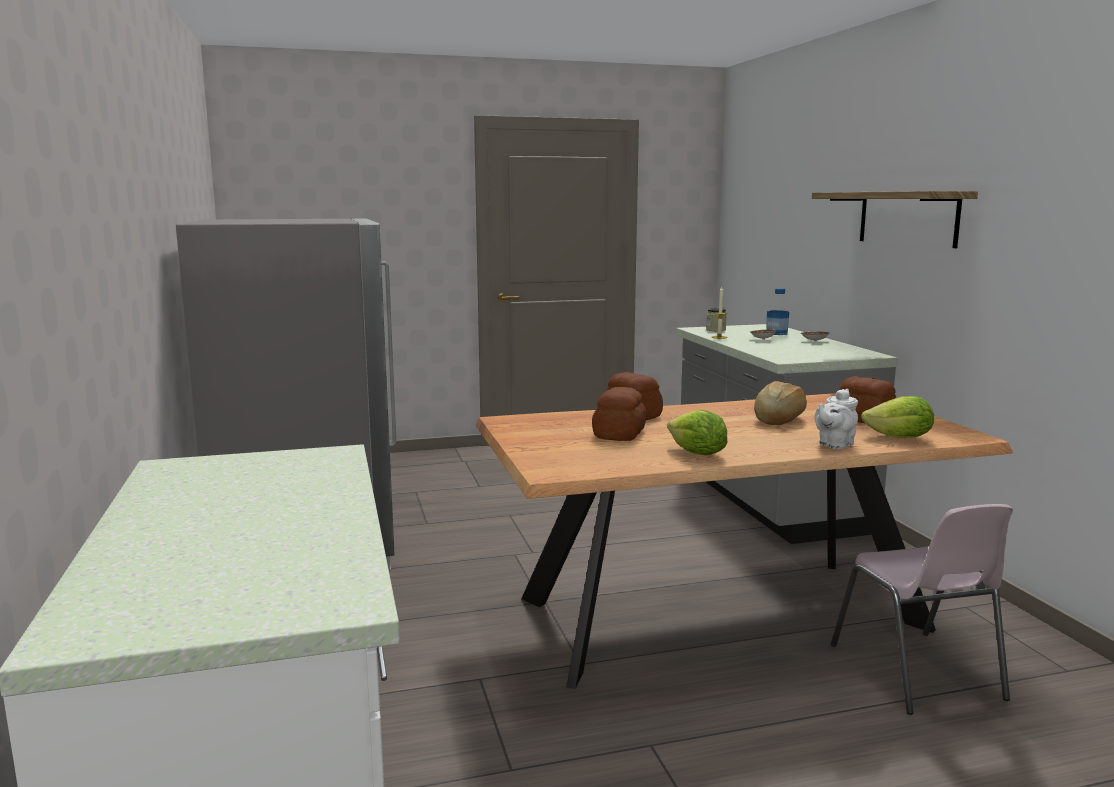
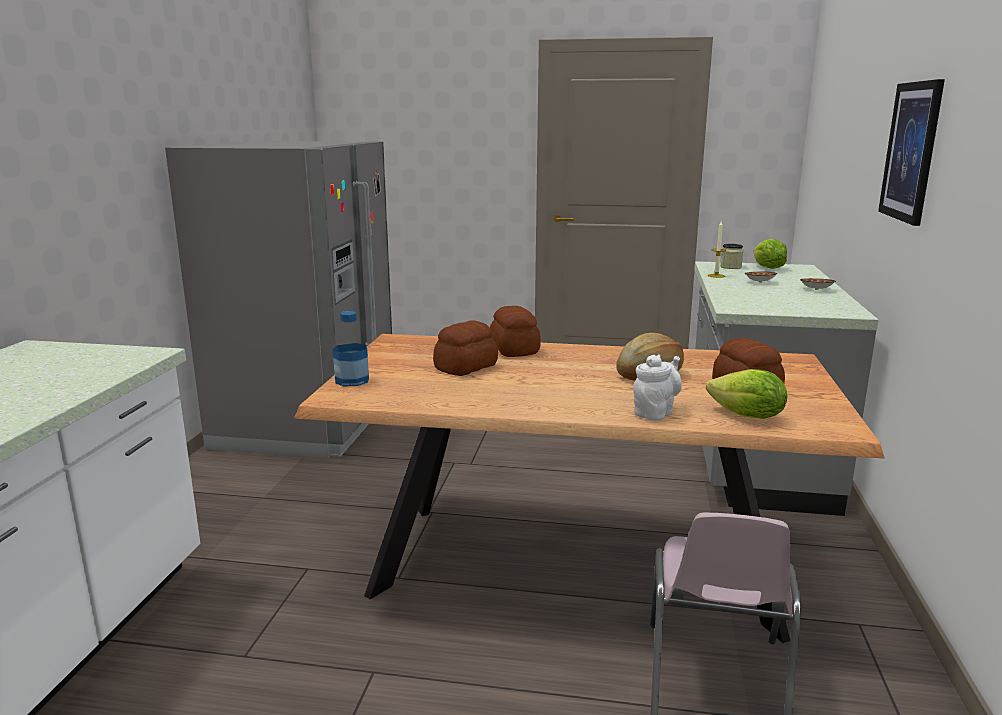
camera: 25 degrees right, 5 degrees up
lettuce [667,410,727,455] -> lettuce moved to [754,239,787,269]
bottle [766,288,789,335] -> bottle moved to [332,311,369,386]
shelf [812,191,978,248] -> picture [878,79,945,226]
white teapot [815,389,858,449] -> white teapot turned 150 degrees clockwise [633,354,682,421]

